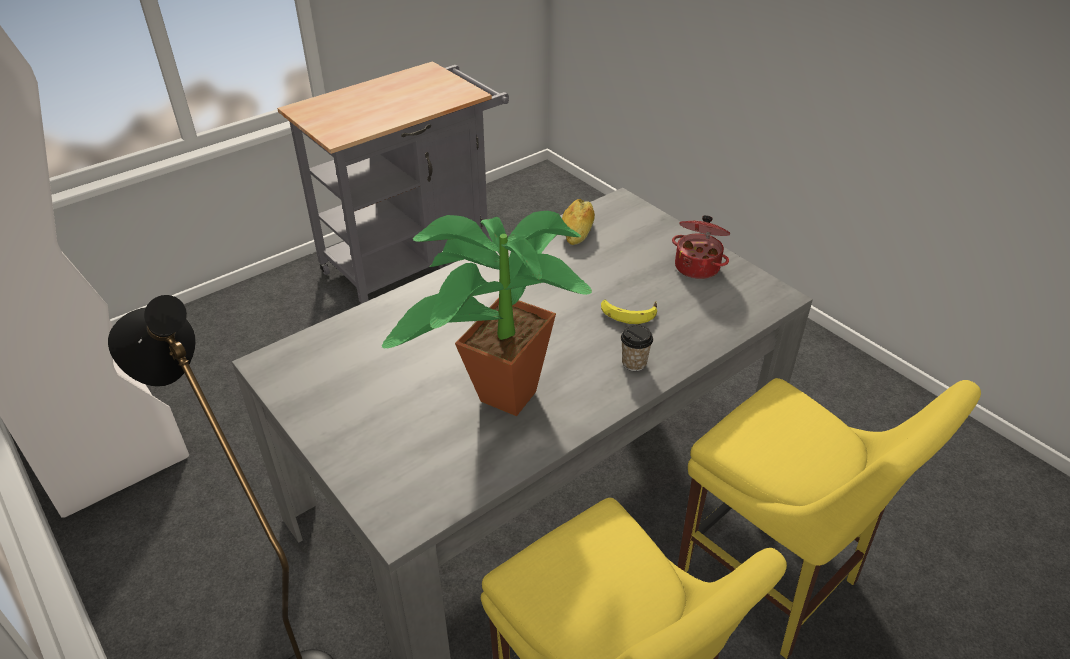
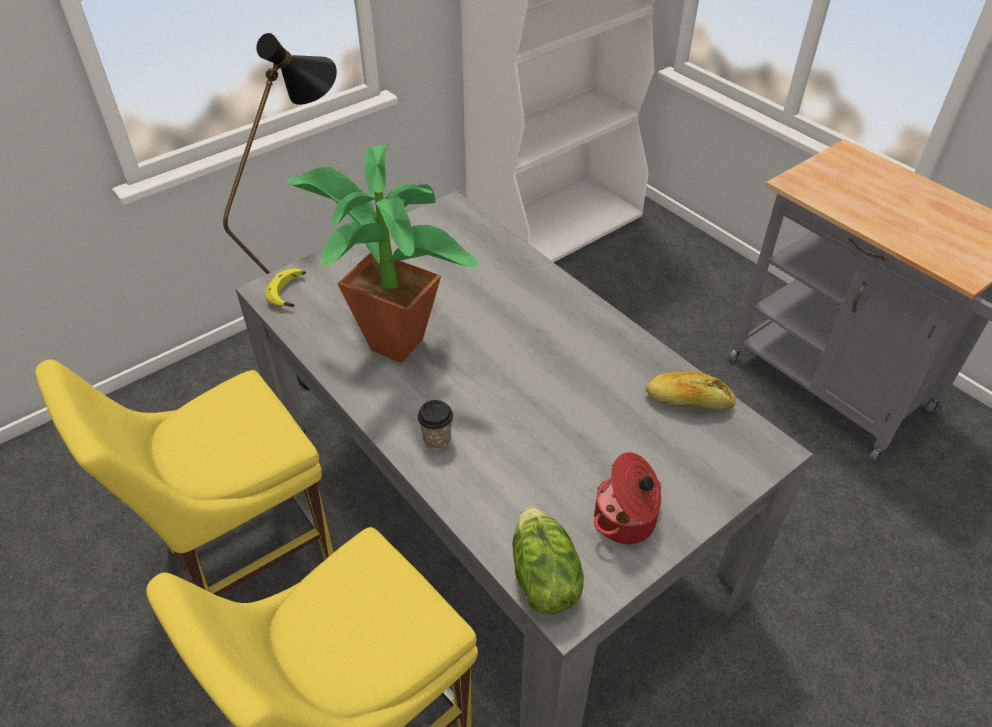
camera: 90 degrees right, 5 degrees up
banana [601,299,657,324] -> banana moved to [265,268,306,307]
none -> lettuce [512,507,584,614]

